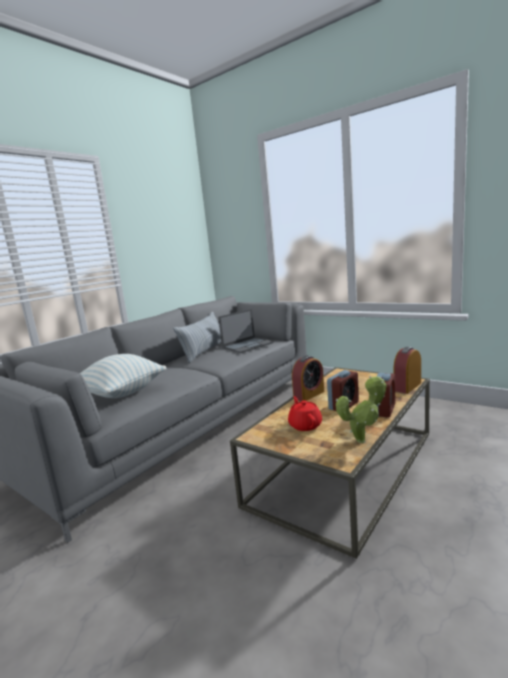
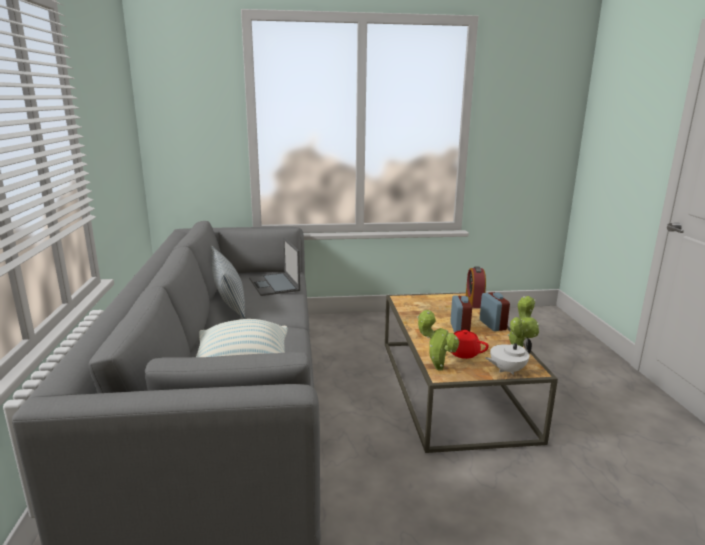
camera: 45 degrees left, 5 degrees up
laptop [218,309,274,353] -> laptop turned 150 degrees clockwise [249,237,300,296]
alarm clock [292,355,324,401] -> none
none -> potted plant [417,310,459,371]
none -> white teapot [485,338,532,375]

